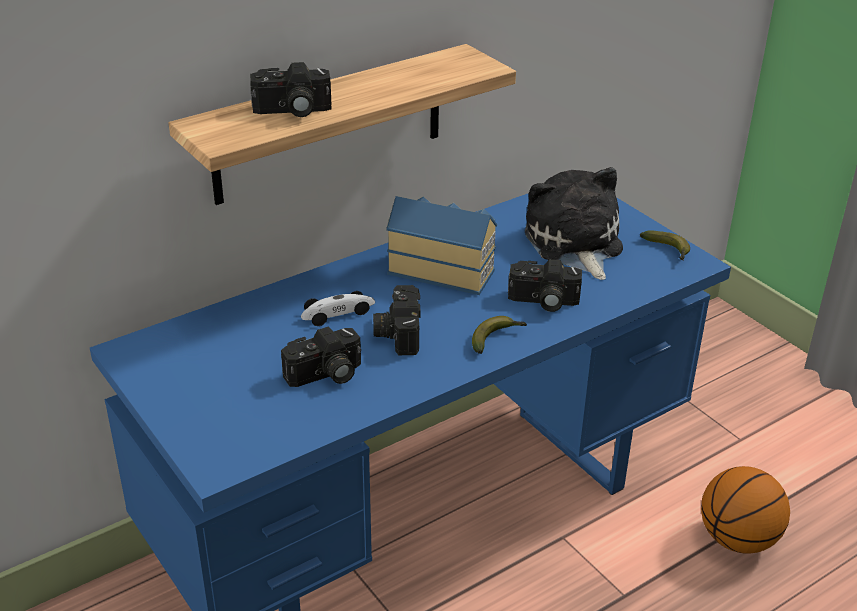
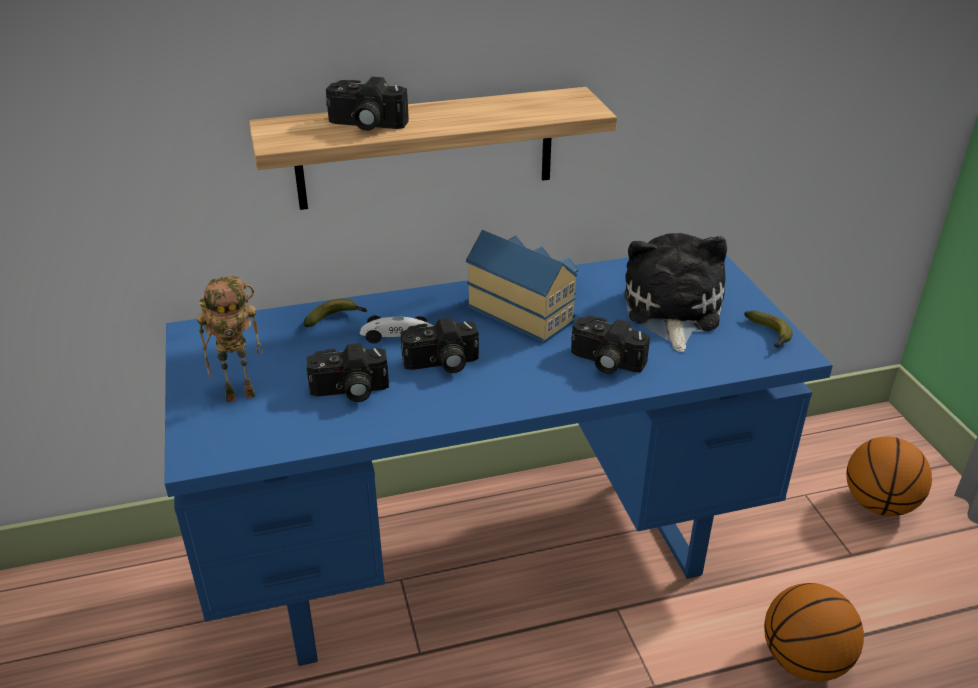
camera: 20 degrees right, 0 degrees up
camera [373,285,420,355] -> camera turned 120 degrees counterclockwise [401,317,479,373]
banana [472,316,527,354] -> banana moved to [304,299,367,328]
none -> toy robot [197,276,263,402]
none -> basketball [846,437,932,516]

